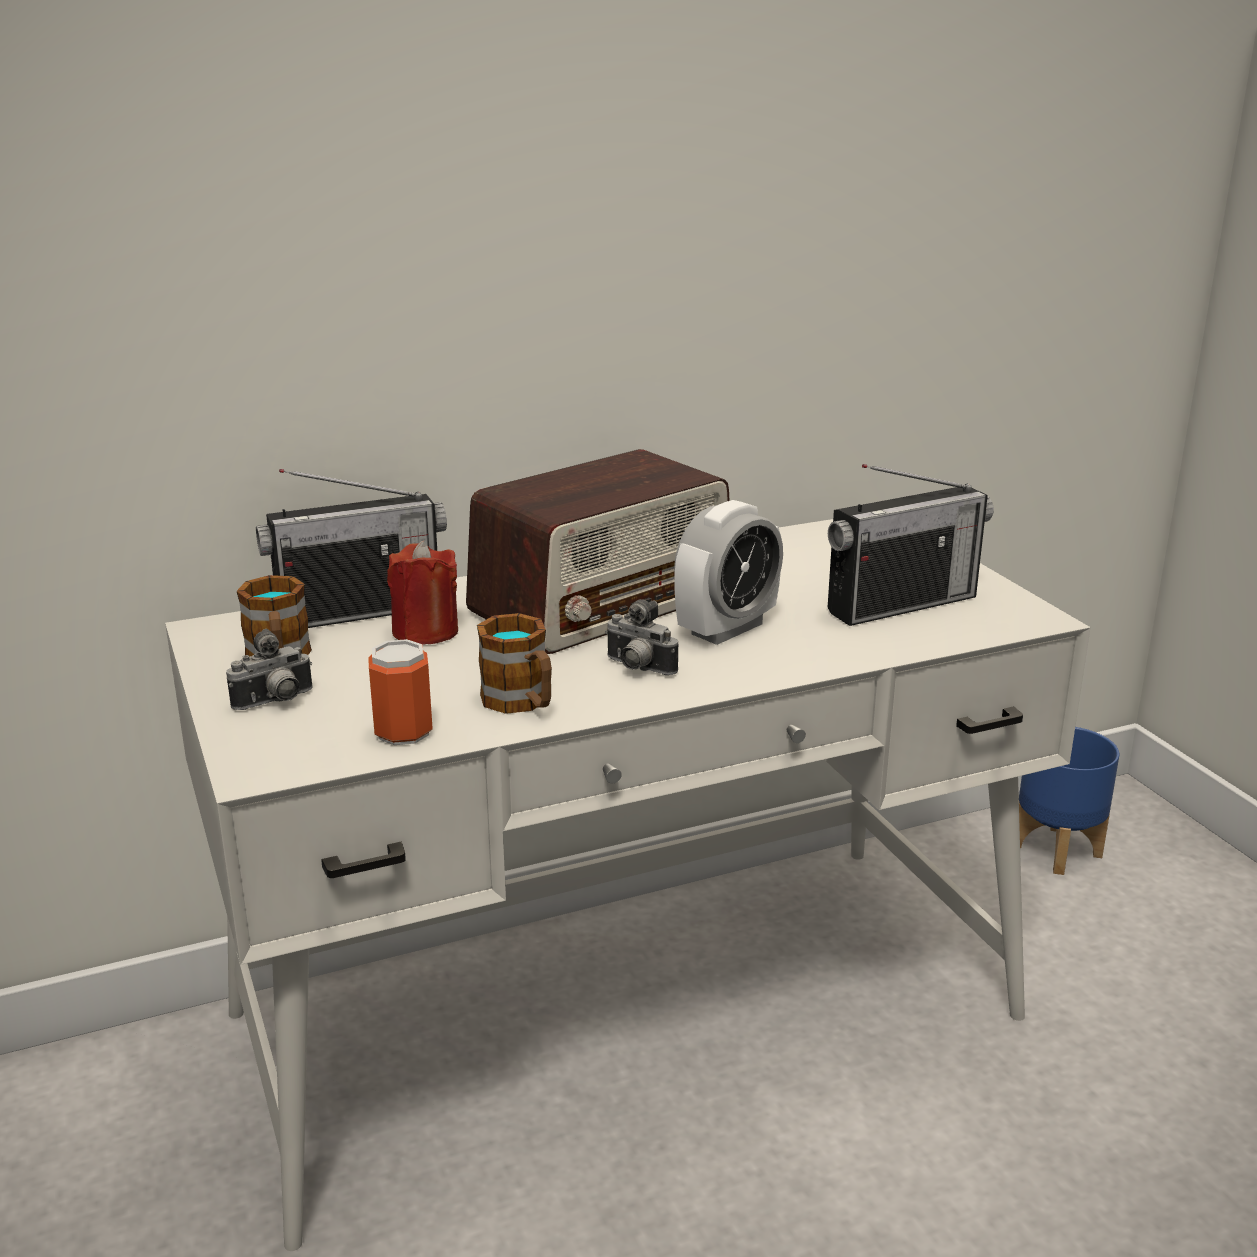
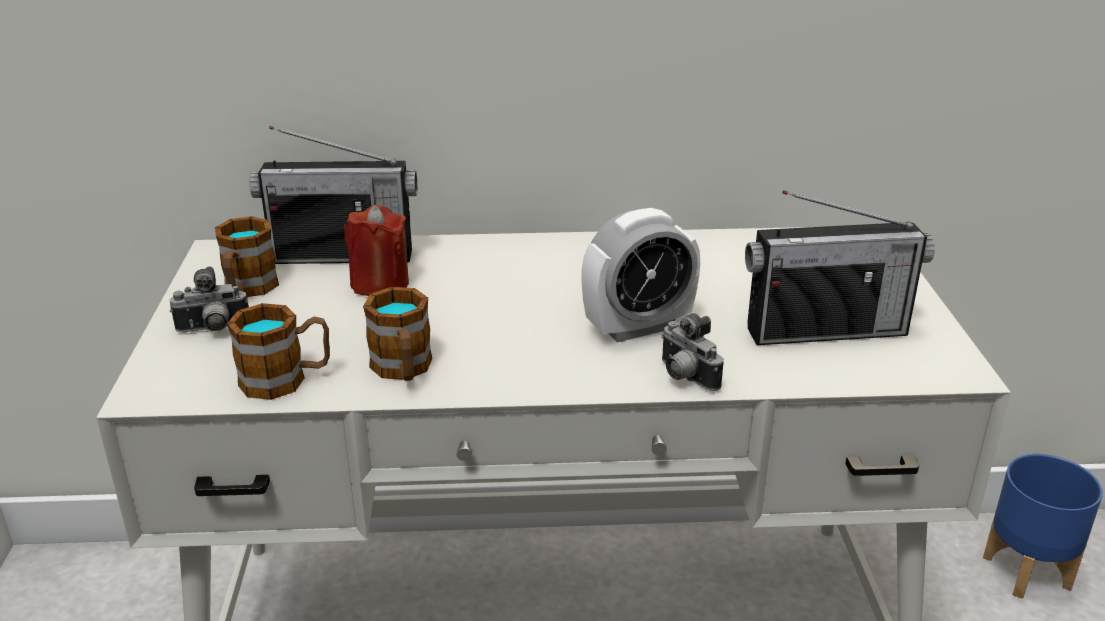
camera: 20 degrees right, 5 degrees up
can [368,639,433,745] -> mug [227,303,330,400]
radio [466,449,730,654] -> none
camera [605,599,679,675] -> camera moved to [662,313,724,391]

